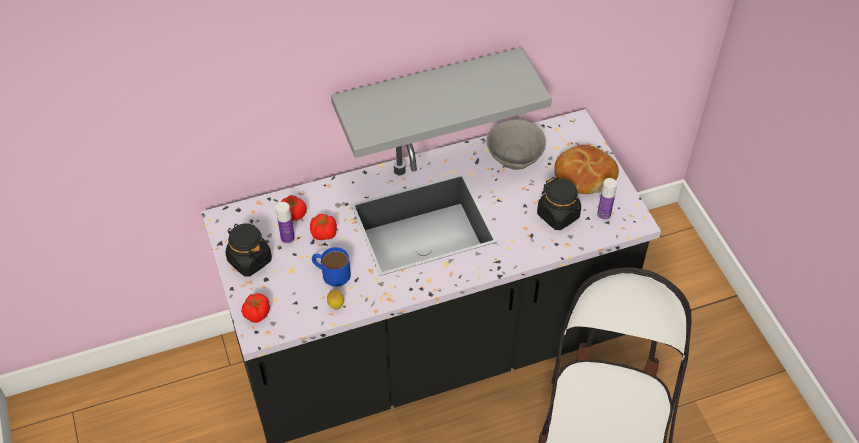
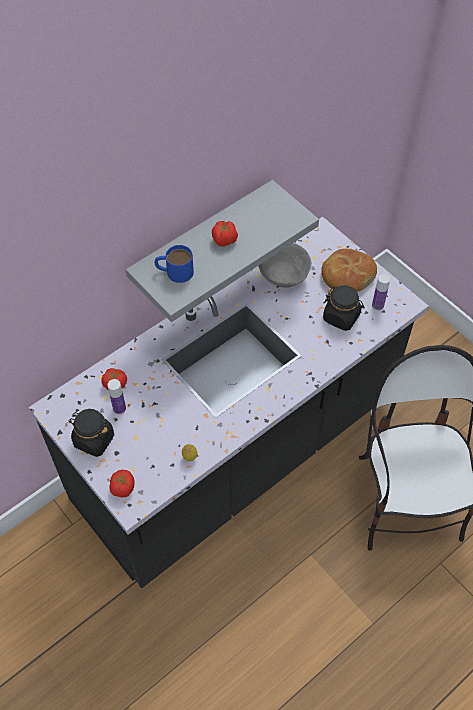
camera: 20 degrees left, 5 degrees up
tomato [310,214,337,240] -> tomato moved to [212,221,238,246]
blue mug [312,247,351,287] -> blue mug moved to [155,245,194,283]

